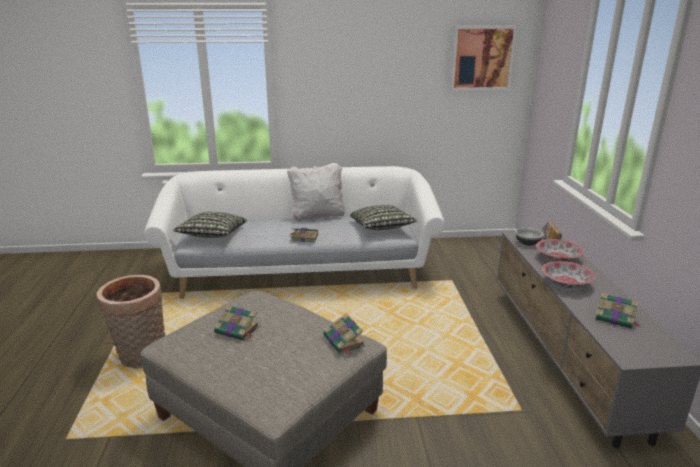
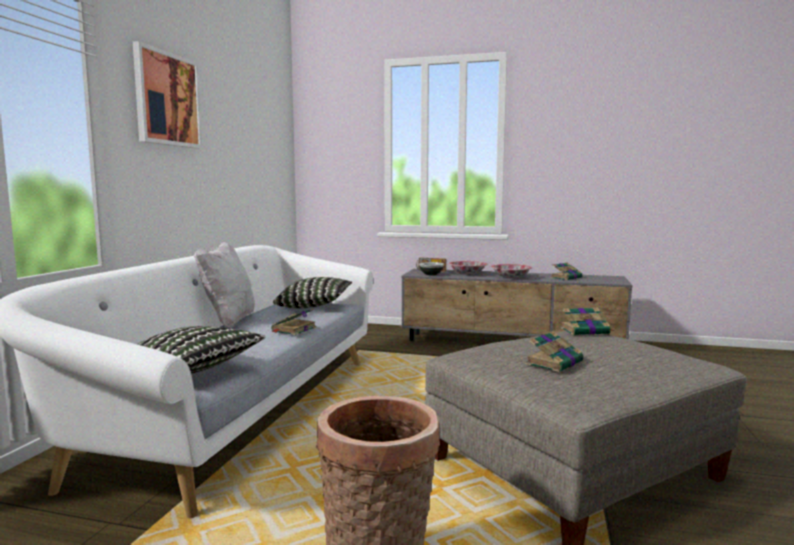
camera: 70 degrees left, 15 degrees down
picture [450,26,517,91] -> picture moved to [133,41,202,149]

